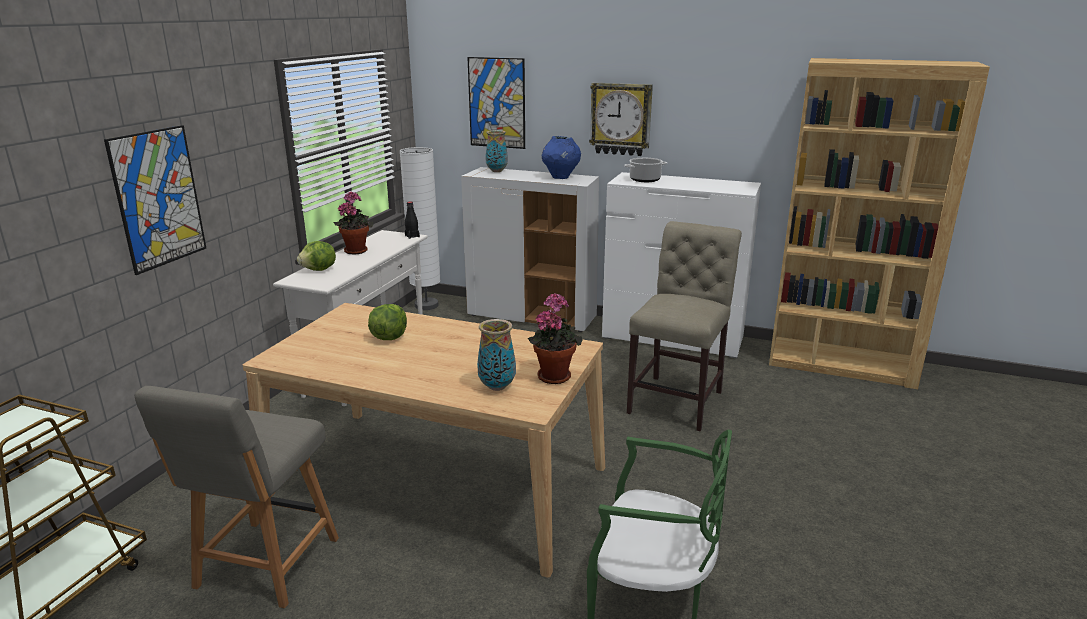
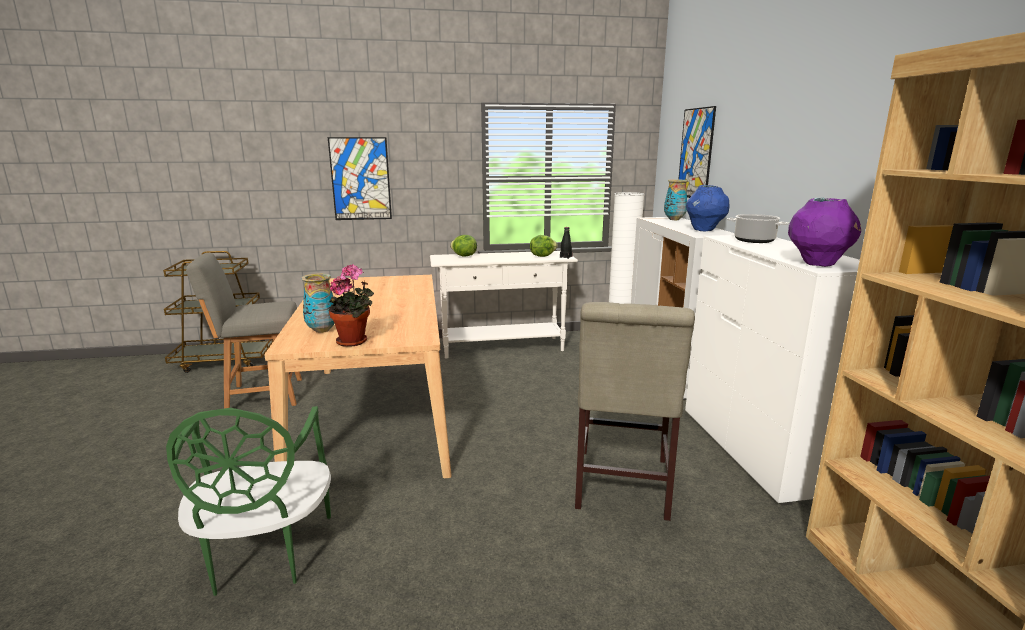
camera: 60 degrees right, 5 degrees down
potted plant [333,191,373,254] -> none
lettuce [368,304,407,340] -> lettuce moved to [530,235,558,257]
wall clock [589,83,653,156] -> none
beige chair [627,221,742,431] -> beige chair turned 105 degrees clockwise [575,302,695,521]
none -> purple vase [788,198,861,267]

